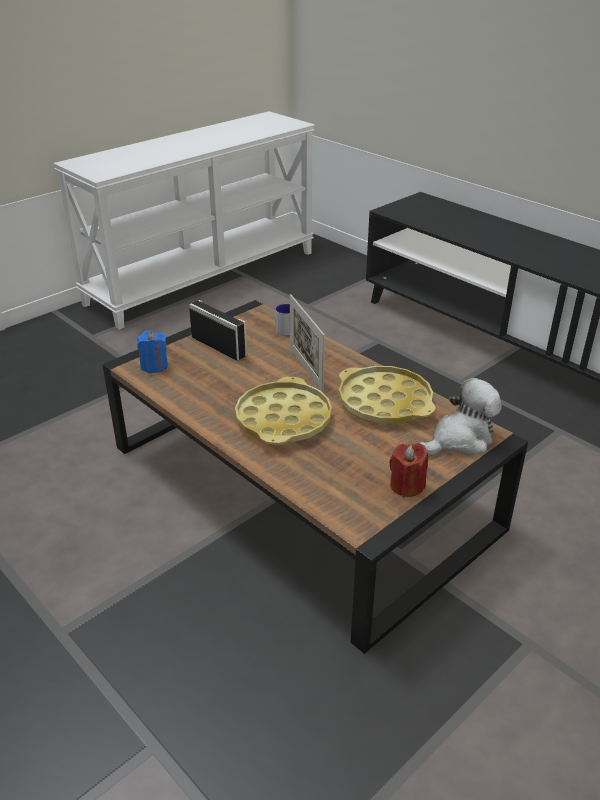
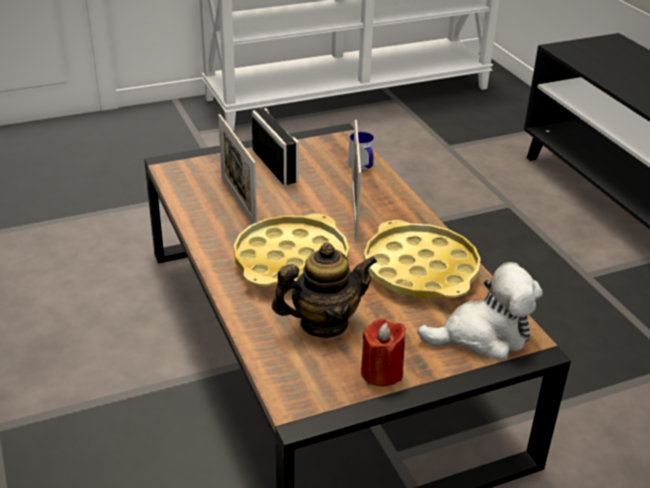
camera: 20 degrees right, 0 degrees up
blue candle [137,330,168,373] -> none
none -> picture frame [218,114,257,225]
none -> teapot [272,243,377,338]

